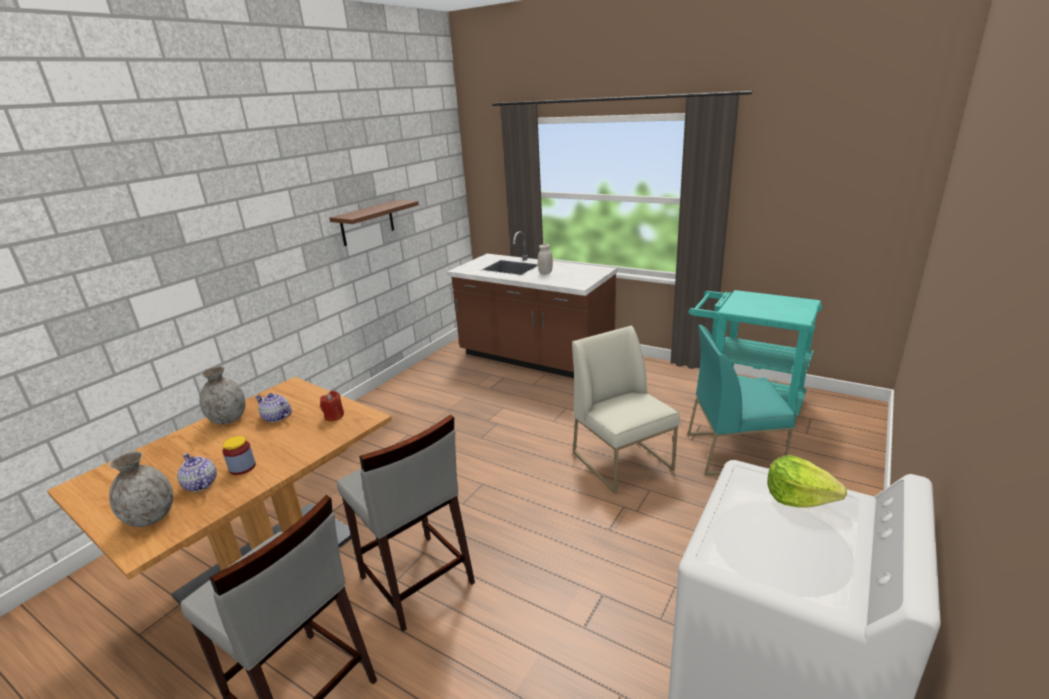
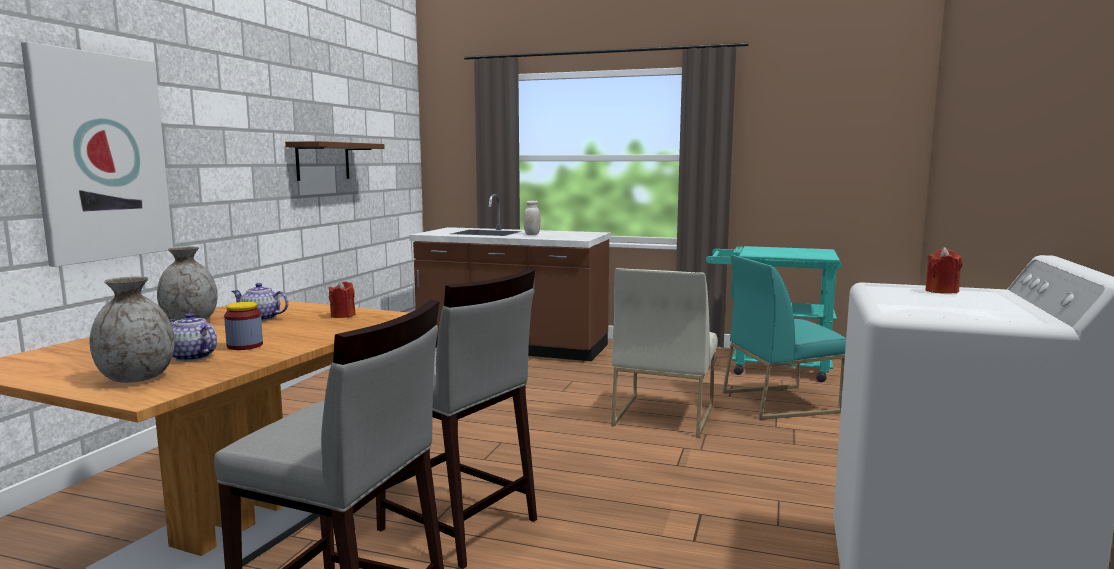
camera: 15 degrees left, 15 degrees down
white chair [572,326,680,494] -> white chair turned 120 degrees counterclockwise [611,268,718,438]
lettuce [767,455,847,508] -> red candle [925,247,962,294]
none -> picture [21,42,173,267]

